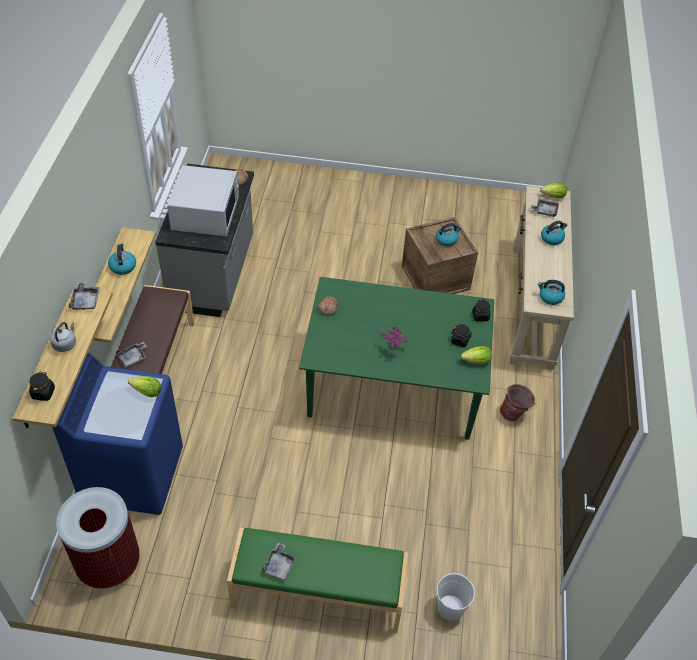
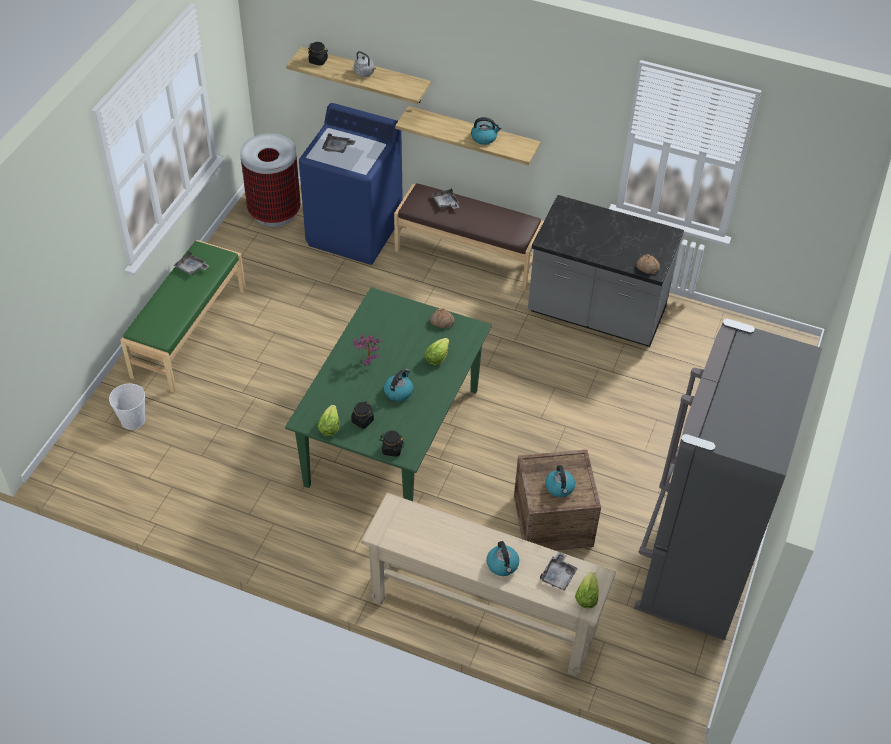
camera: 105 degrees right, 0 degrees up
grey tray [69,282,100,310] -> grey tray moved to [322,134,355,153]
lettuce [128,376,162,397] -> lettuce moved to [425,338,449,365]
white microwave [167,165,239,237] -> none
bucket [500,384,536,421] -> none
kettle [538,280,565,305] -> kettle moved to [384,369,413,401]
none -> grey fridge [634,319,822,641]

